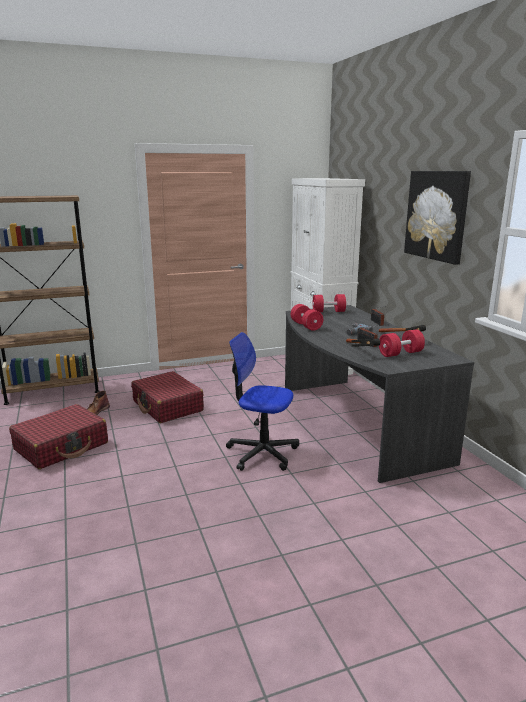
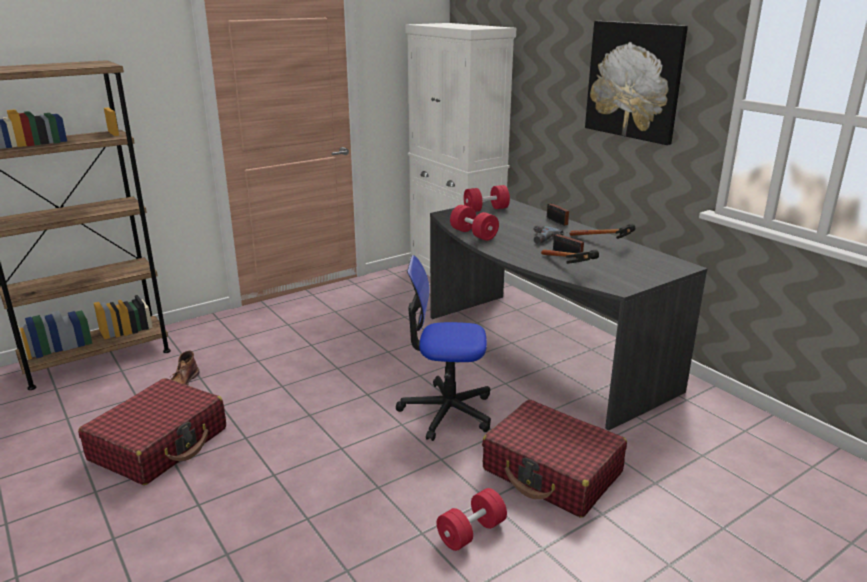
camera: 15 degrees left, 5 degrees up
red suitcase [131,371,204,423] -> red suitcase moved to [482,400,627,518]
red dumbbell [379,329,425,357] -> red dumbbell moved to [437,488,507,551]

